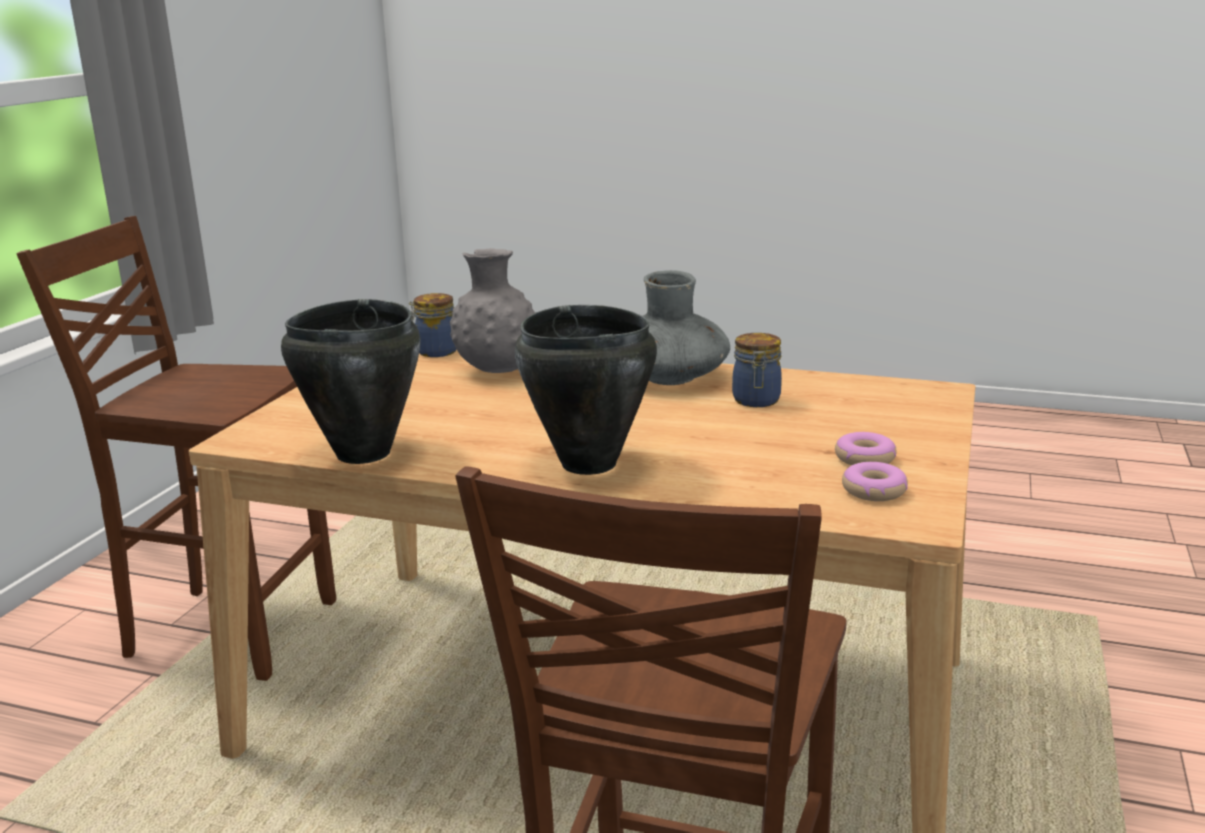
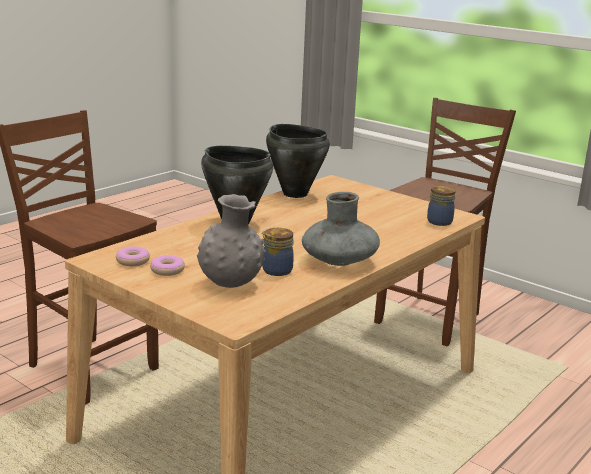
camera: 110 degrees right, 0 degrees up
grey vase [450,248,536,373] -> grey vase moved to [197,194,266,288]

